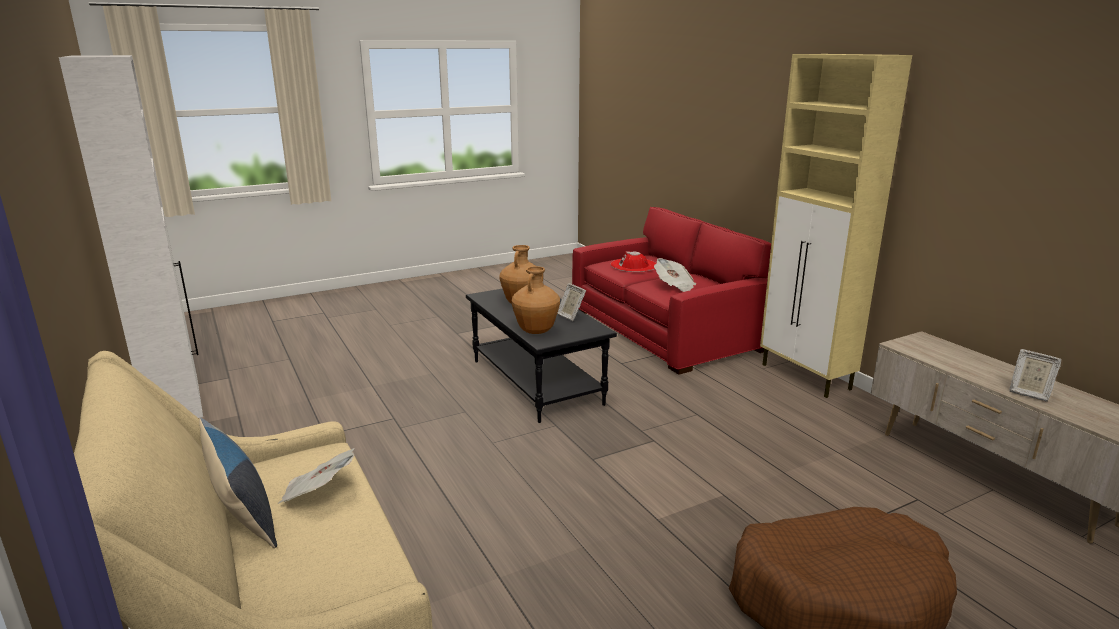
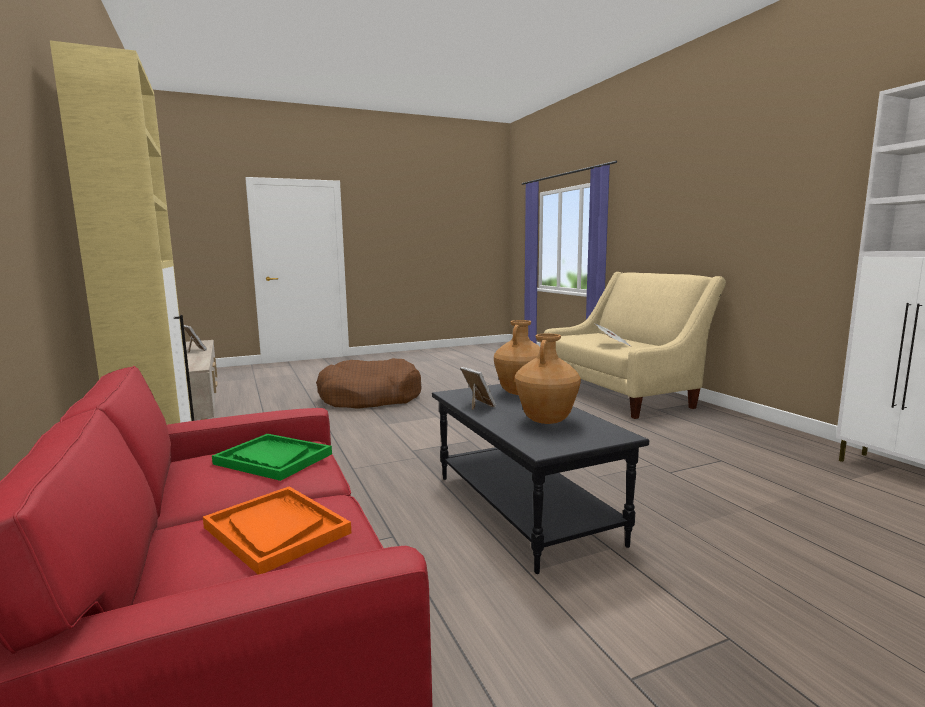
camera: 175 degrees left, 10 degrees down
pillow [199,417,277,548] -> none
red hat [610,251,656,272] -> orange tray [203,486,352,575]
newspaper [654,258,696,292] -> green tray [212,434,332,481]

